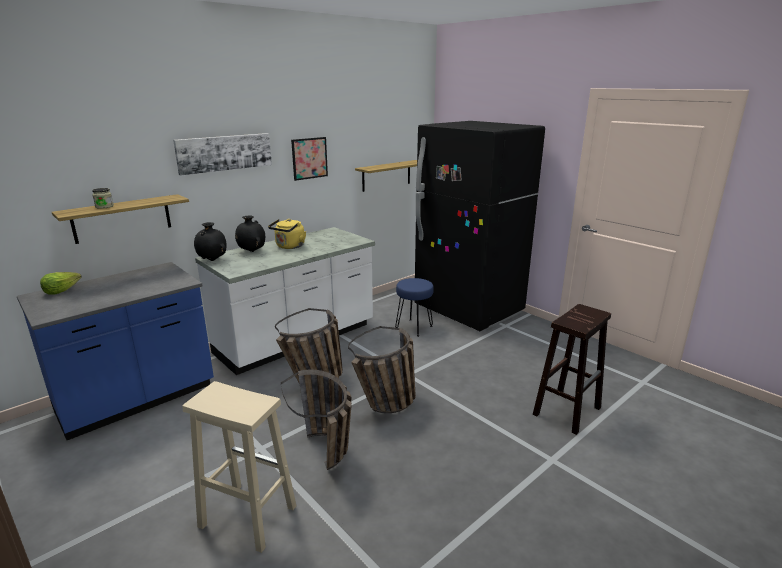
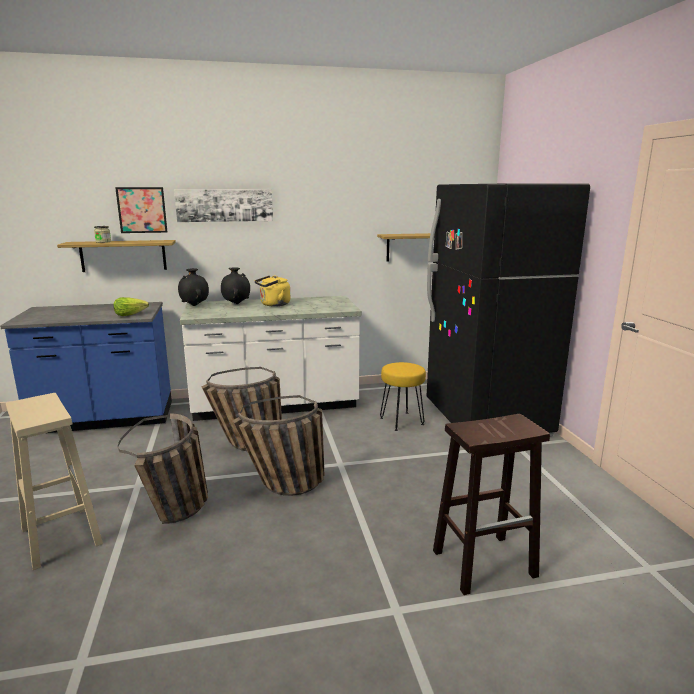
camera: 30 degrees right, 5 degrees down
lettuce [40,272,81,295] -> lettuce moved to [113,297,149,316]
picture [291,137,328,181] -> picture moved to [115,187,167,233]
blue stool [395,278,434,337] -> yellow stool [380,362,426,431]

